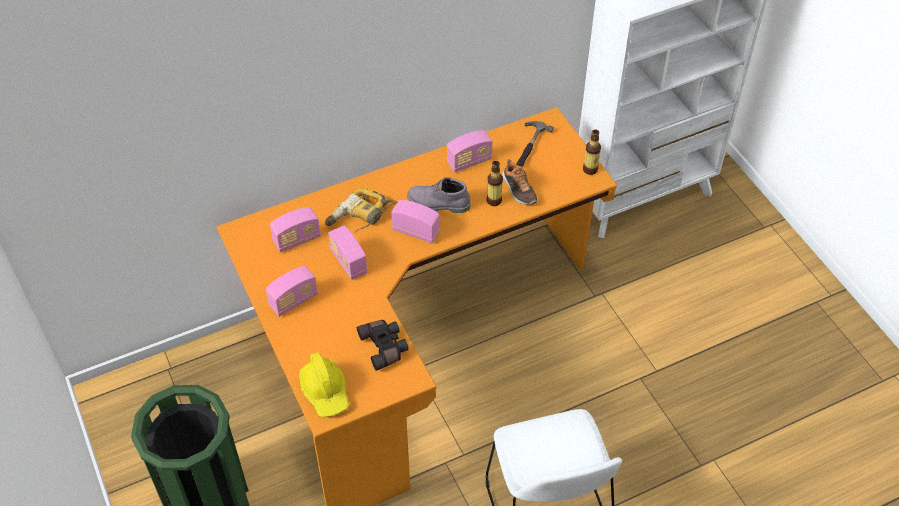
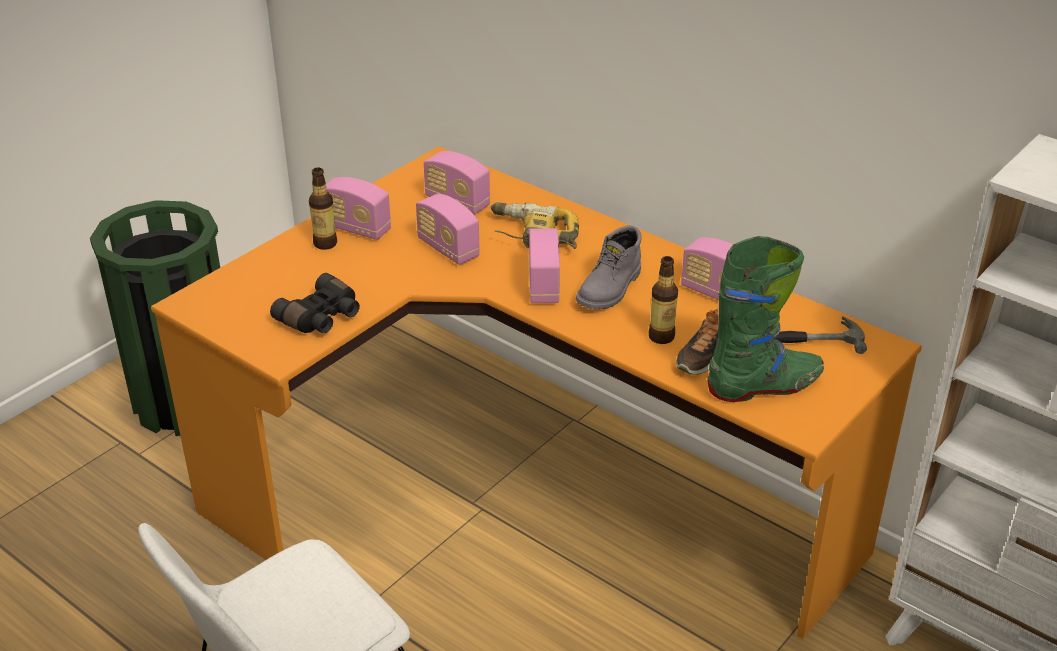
camera: 65 degrees right, 15 degrees down
yellow hard hat [299,352,349,417] -> none
radio [328,225,367,280] -> radio turned 75 degrees counterclockwise [416,194,480,265]
grey boot [407,177,471,213] -> grey boot turned 135 degrees counterclockwise [576,225,642,310]
bottle [583,129,601,175] -> bottle moved to [309,167,337,250]
none -> green boot [707,236,824,402]

